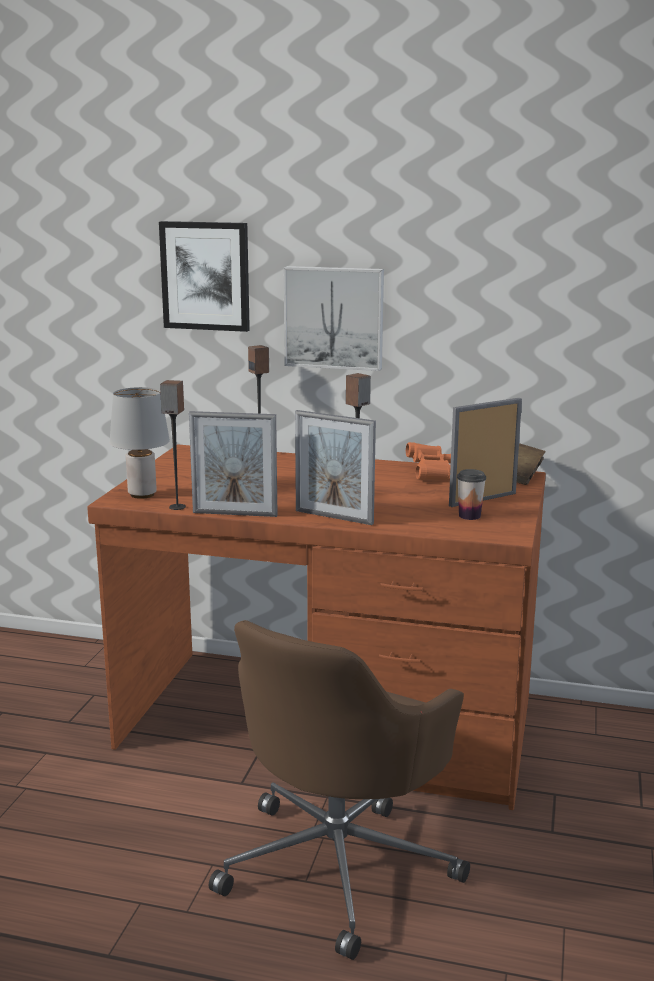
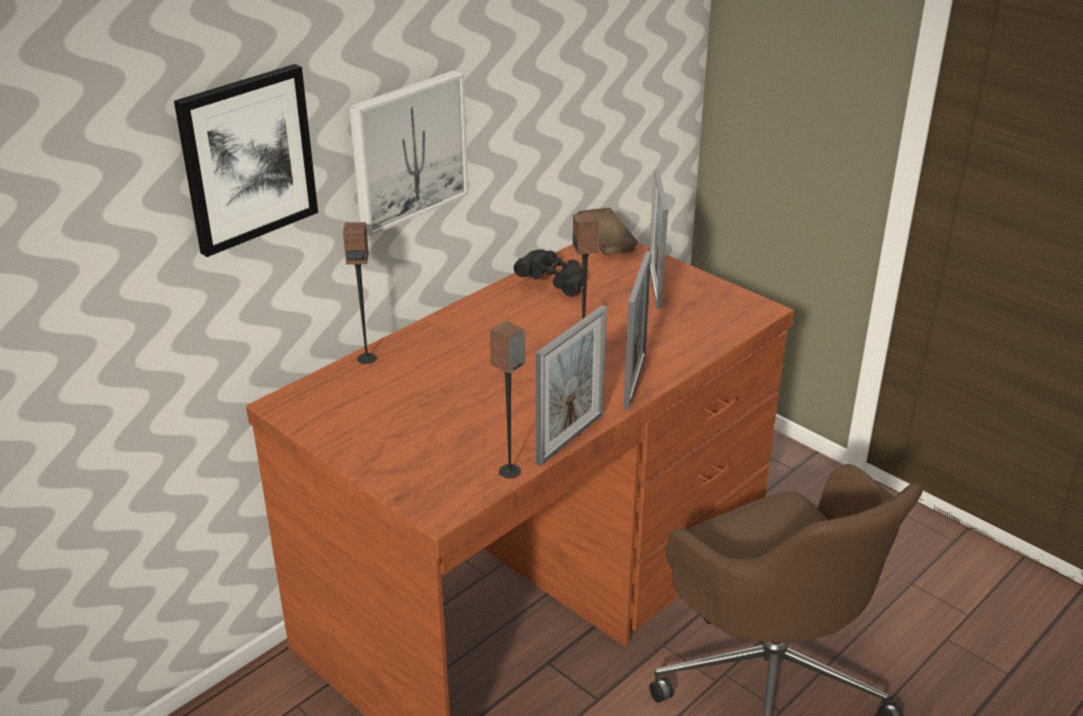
camera: 60 degrees left, 15 degrees up
grey table lamp [110,387,170,499] -> none
picture frame [295,410,376,525] -> picture frame turned 45 degrees counterclockwise [623,251,651,410]
orange binoculars [406,442,451,480] -> black binoculars [514,249,582,297]
cup [457,469,486,520] -> none

